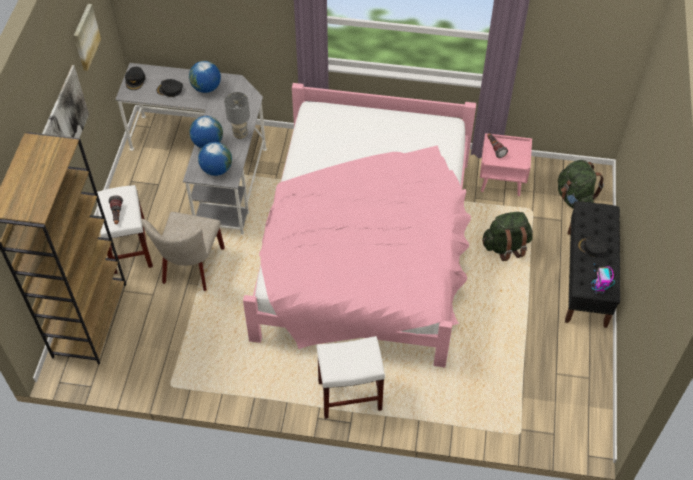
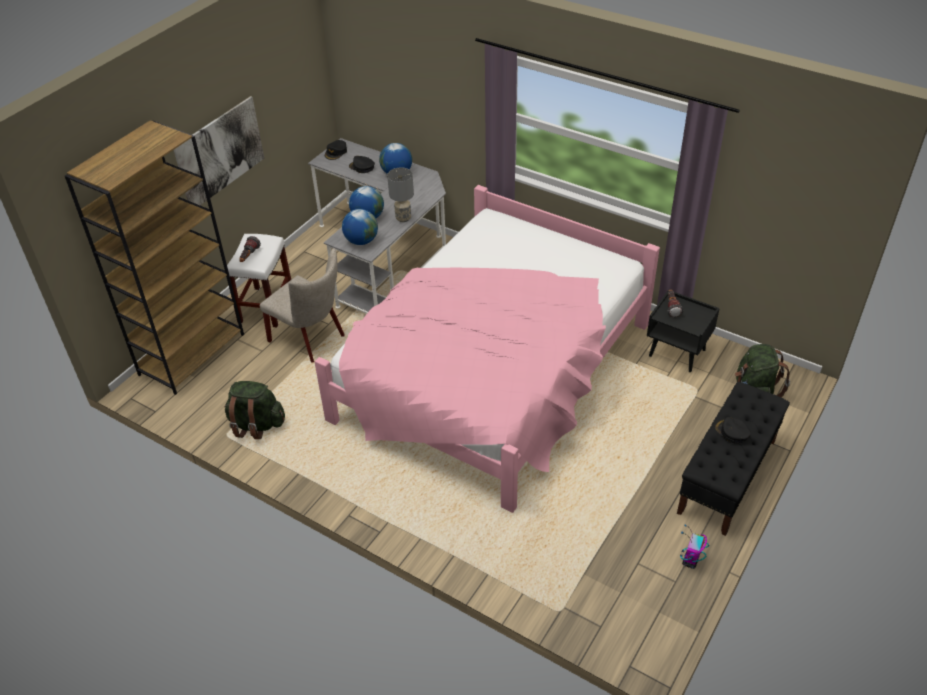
camera: 25 degrees right, 10 degrees down
picture [74,4,101,71] -> none
beige chair [141,212,225,291] -> beige chair turned 90 degrees counterclockwise [260,248,345,363]
white stool [317,336,385,419] -> none
pink nightstand [480,133,532,196] -> black nightstand [647,290,720,372]
green backpack [482,212,533,261] -> green backpack moved to [224,381,285,439]
toy robot [591,263,615,295] -> toy robot moved to [680,524,709,569]

